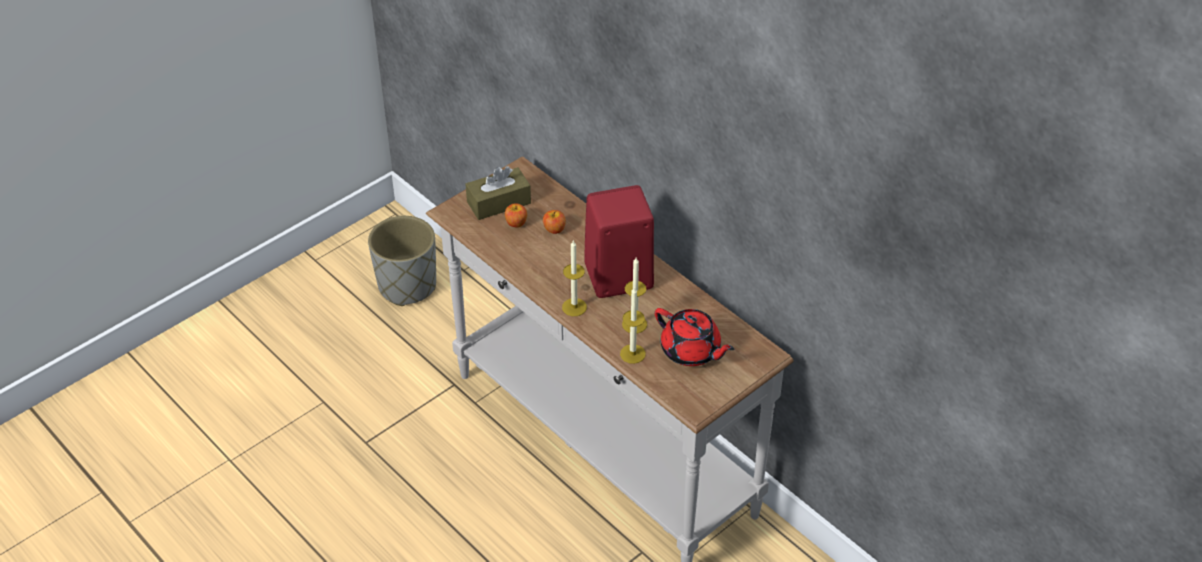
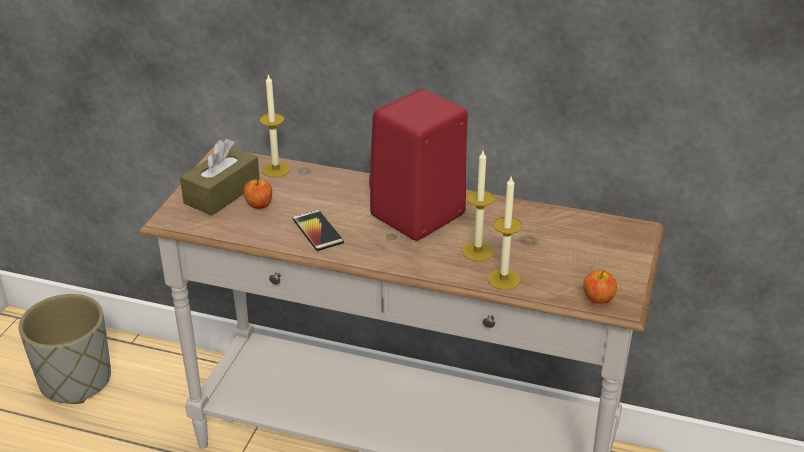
camera: 30 degrees left, 10 degrees down
apple [543,210,566,234] -> apple moved to [583,270,617,304]
candle [562,241,587,316] -> candle moved to [260,74,290,178]
red teapot [655,308,734,366] -> none
none -> phone [292,210,344,251]

